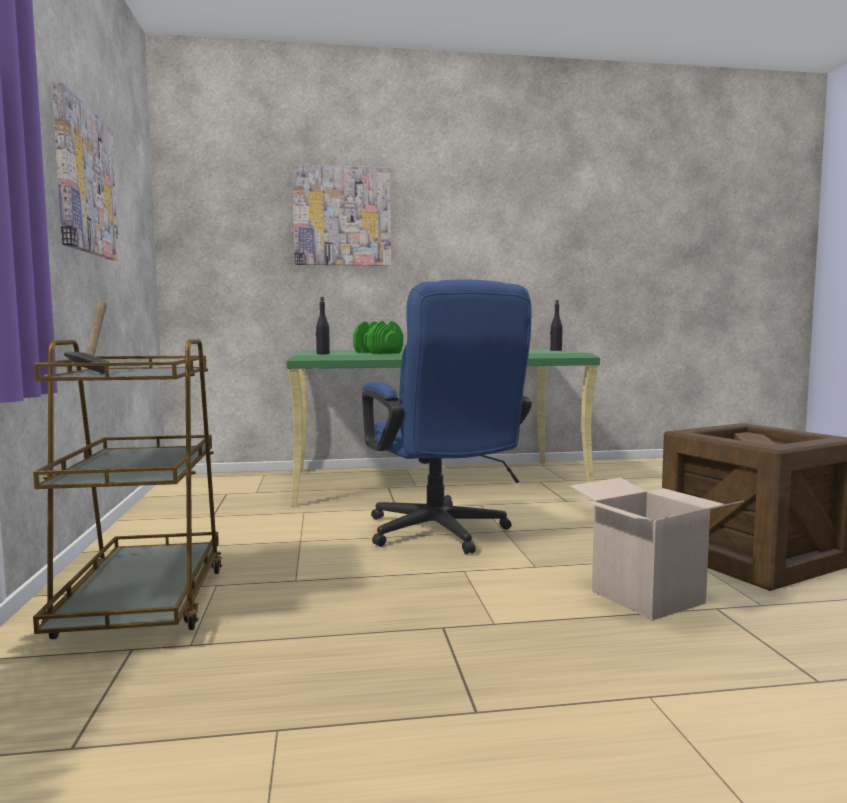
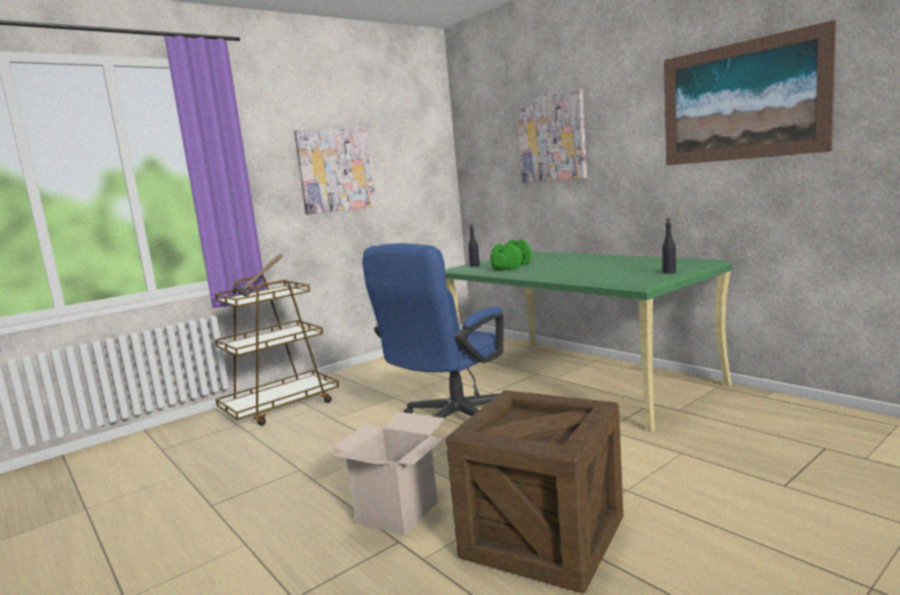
camera: 60 degrees right, 5 degrees up
none -> picture [664,20,836,166]

